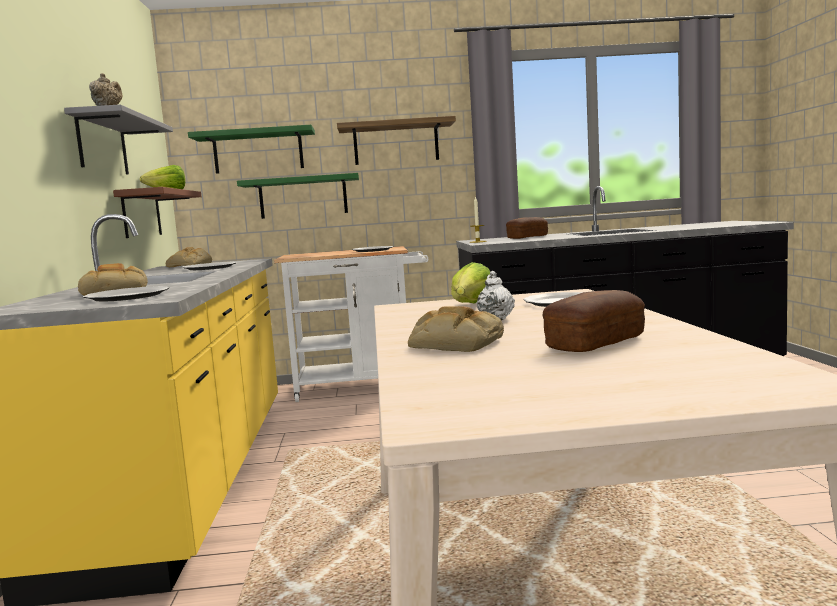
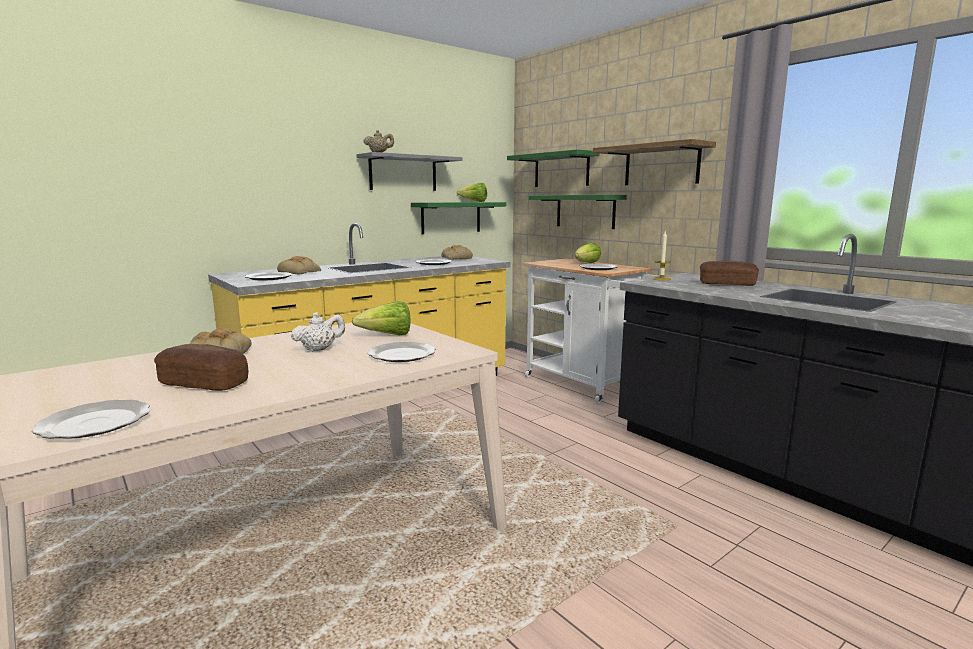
camera: 55 degrees right, 5 degrees up
brown shelf [113,187,201,238] -> green shelf [411,202,506,234]
none -> plate [32,400,150,439]
none -> lettuce [575,243,601,263]

